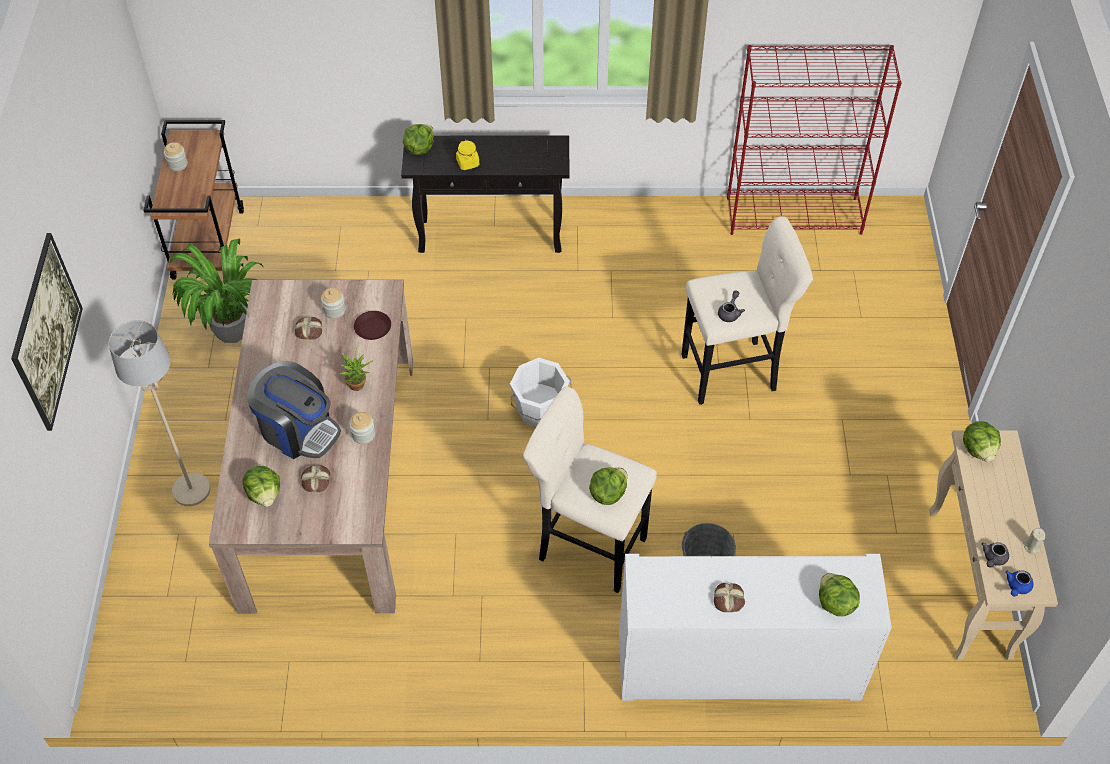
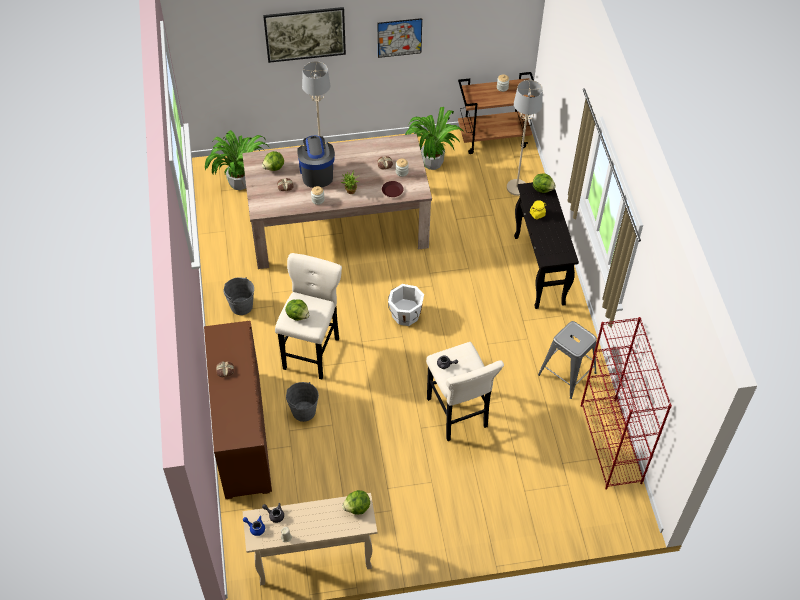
camera: 80 degrees right, 0 degrees up
coffee machine [247,361,341,459] -> coffee machine turned 150 degrees clockwise [297,135,335,188]
white cabinet [619,554,892,701] -> brown cabinet [204,321,272,499]
lettuce [819,573,860,616] -> none
none -> potted plant [205,130,269,190]
none -> grey bucket [224,277,254,315]
none -> picture [378,18,422,58]
none -> beige floor lamp [507,80,543,196]
none -> grey stool [538,321,597,399]

